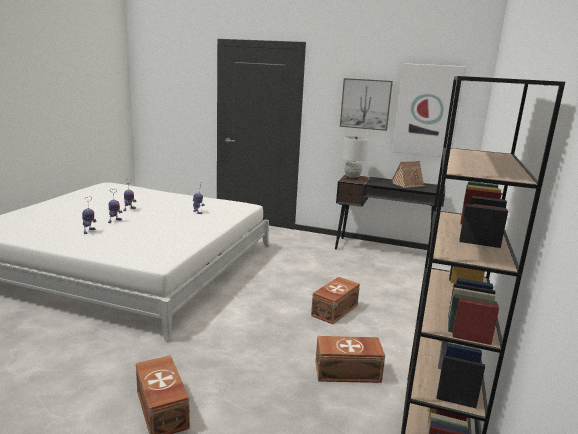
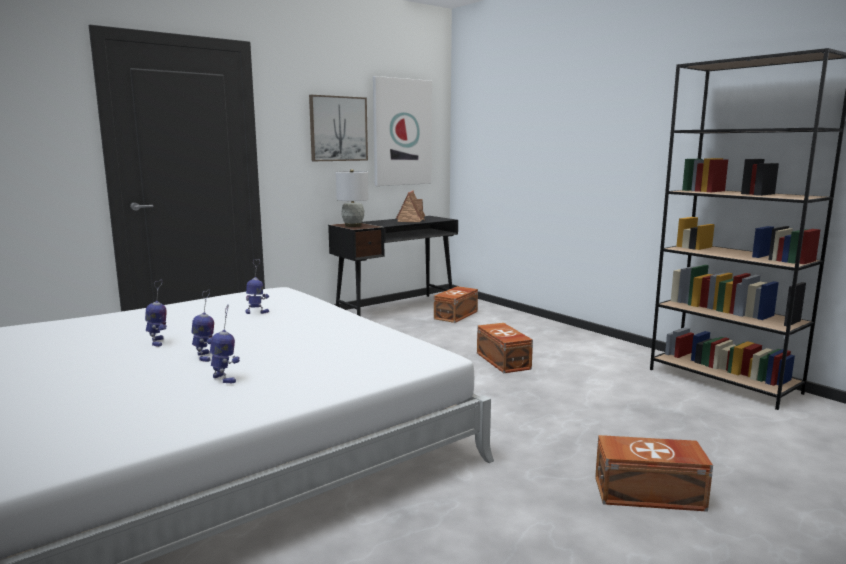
camera: 55 degrees left, 5 degrees down
brown storage box [315,336,385,383] -> brown storage box moved to [434,286,478,323]

